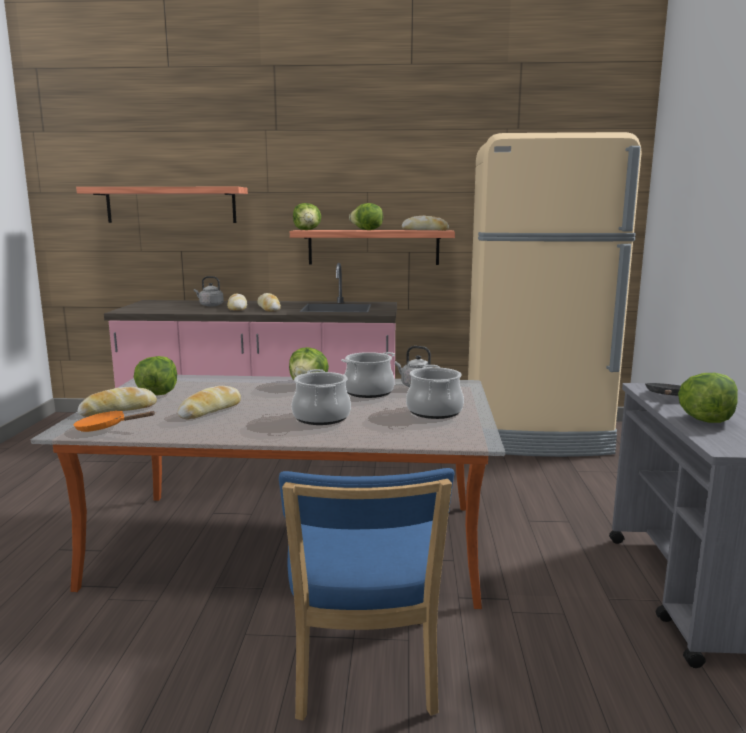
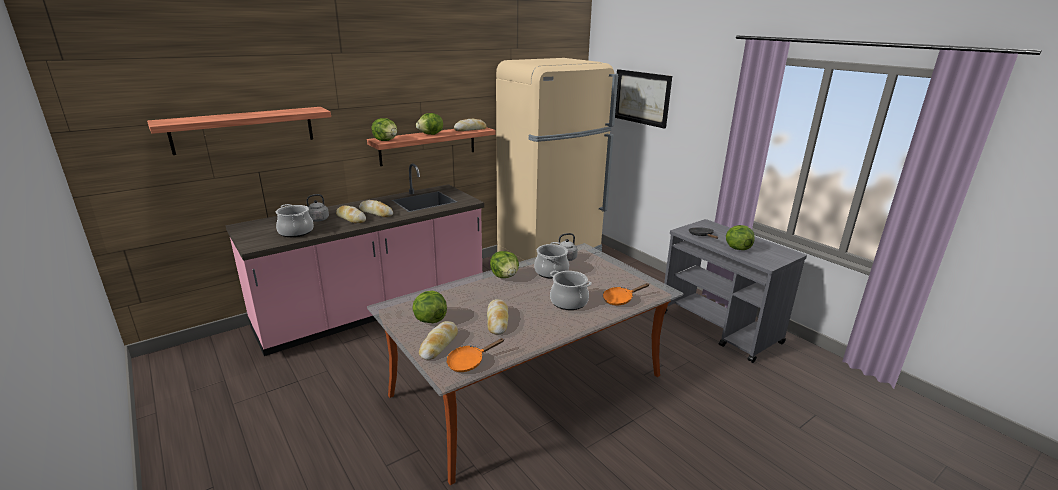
camera: 40 degrees left, 10 degrees up
blue chair [279,468,454,721] -> none
cooking pot [406,365,464,419] -> cooking pot moved to [276,204,314,237]
none -> orange frying pan [603,283,649,305]
none -> picture [615,69,672,129]

